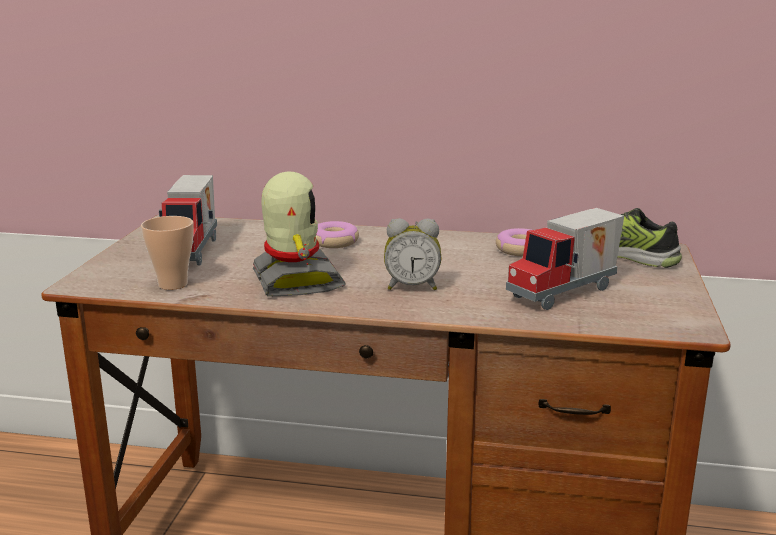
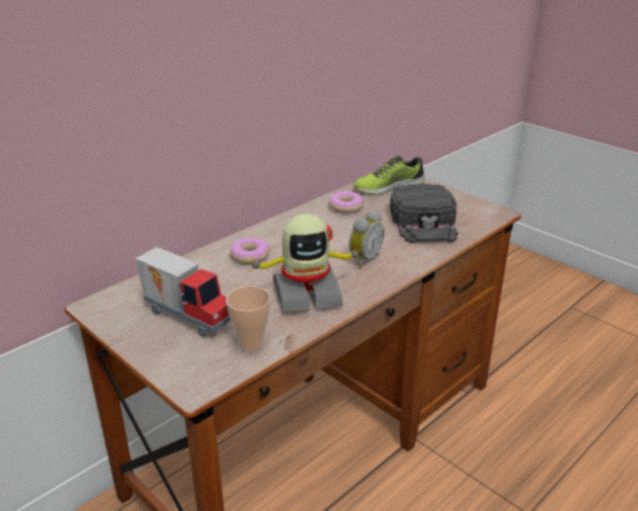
camera: 55 degrees left, 10 degrees up
toy robot [253,171,346,297] -> toy robot turned 150 degrees clockwise [247,214,363,313]
toy truck [506,208,624,310] -> black cap [390,184,458,243]

